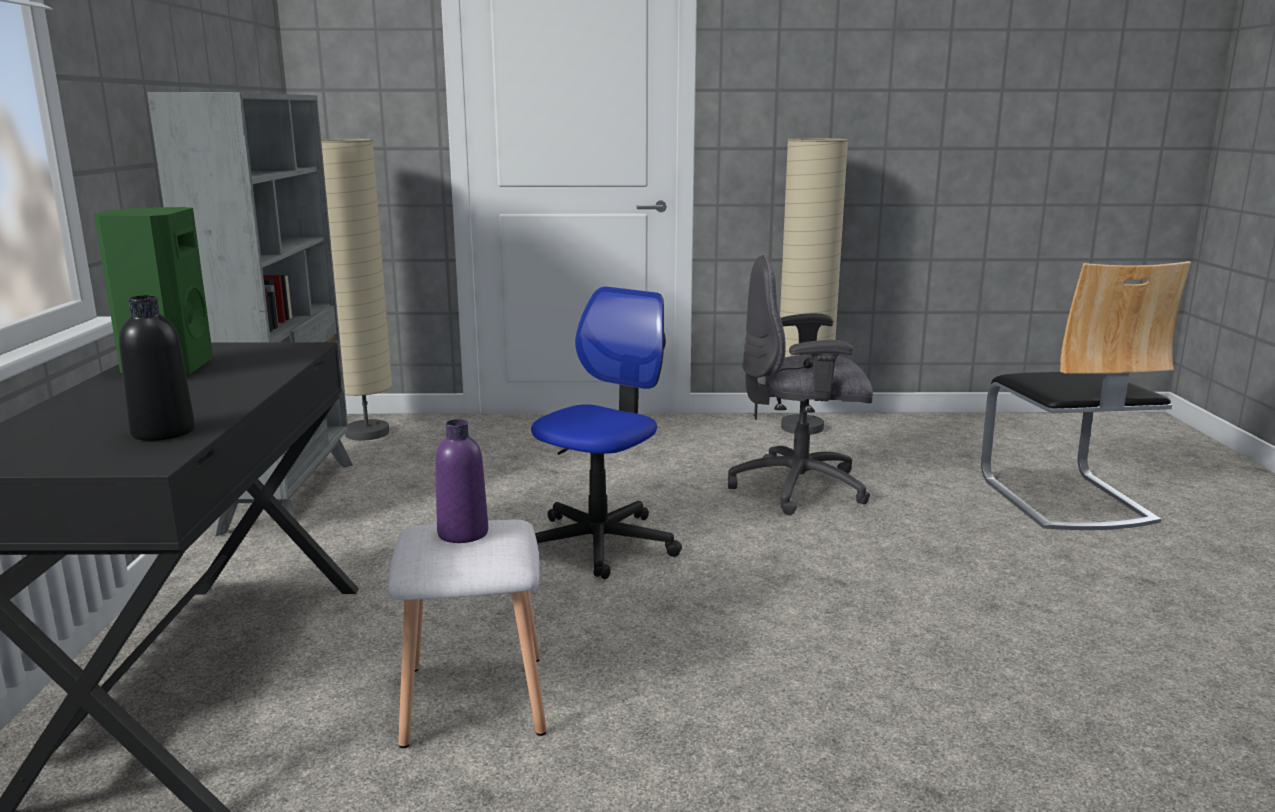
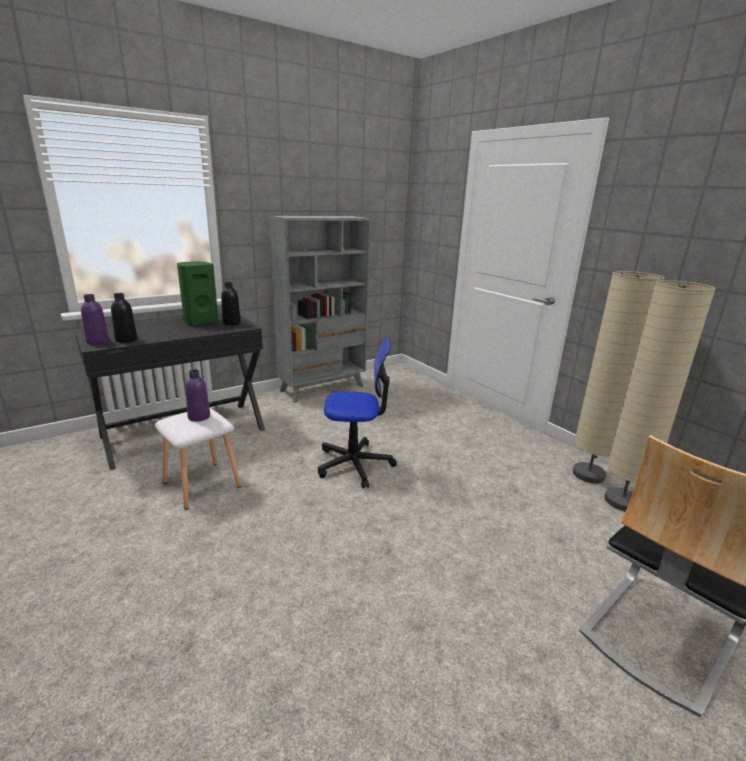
camera: 55 degrees right, 5 degrees up
beige floor lamp [321,139,392,441] -> beige floor lamp moved to [604,280,716,512]
grey office chair [728,255,873,515] -> none
none -> purple bottle [81,294,109,345]
none -> black bottle [221,282,241,325]

